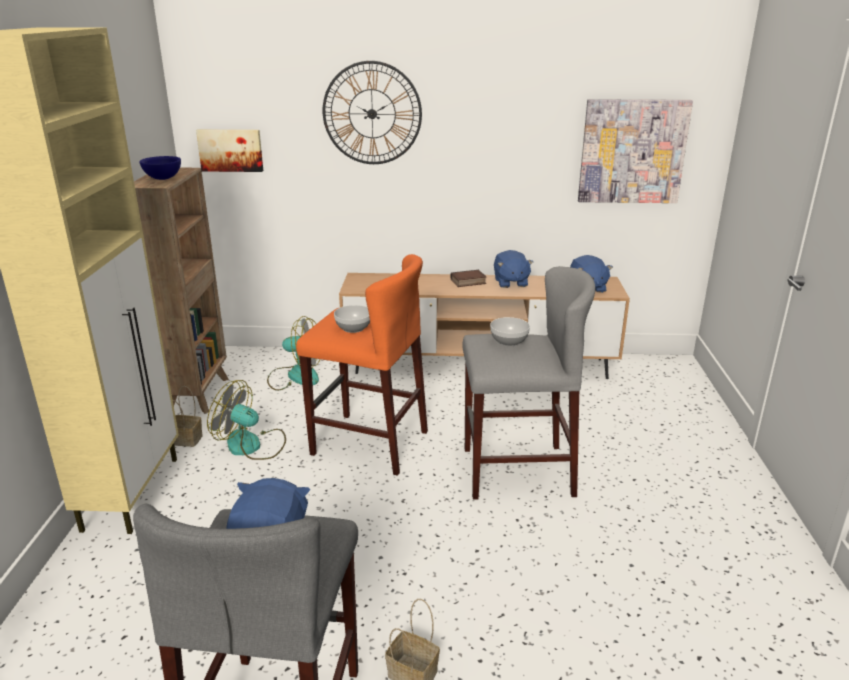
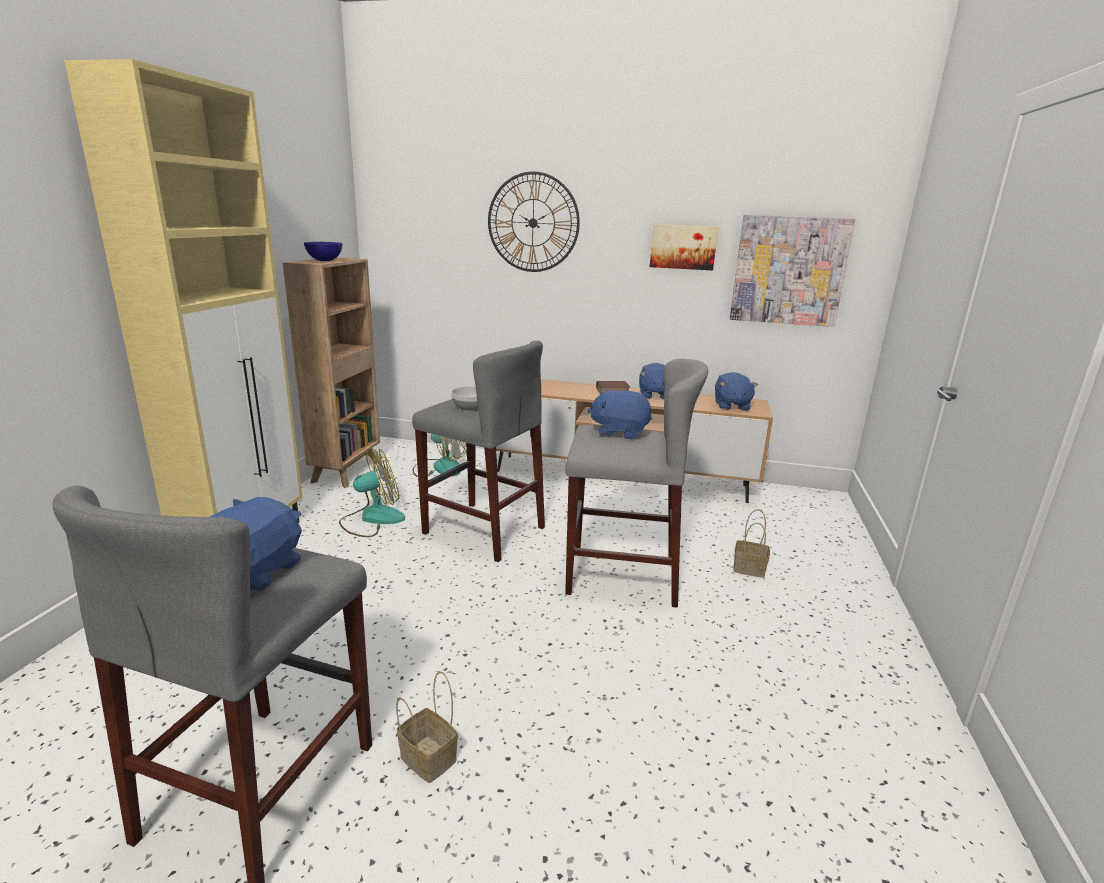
camera: 10 degrees right, 5 degrees down
basket [173,386,203,447] -> basket moved to [733,509,770,578]
picture [196,129,263,172] -> picture moved to [650,224,718,271]
fan [207,380,286,460] -> fan turned 120 degrees clockwise [339,448,405,537]
orange stool [296,254,428,476] -> grey stool [412,340,545,562]
bowl [490,317,530,346] -> blue plush toy [587,390,652,439]

